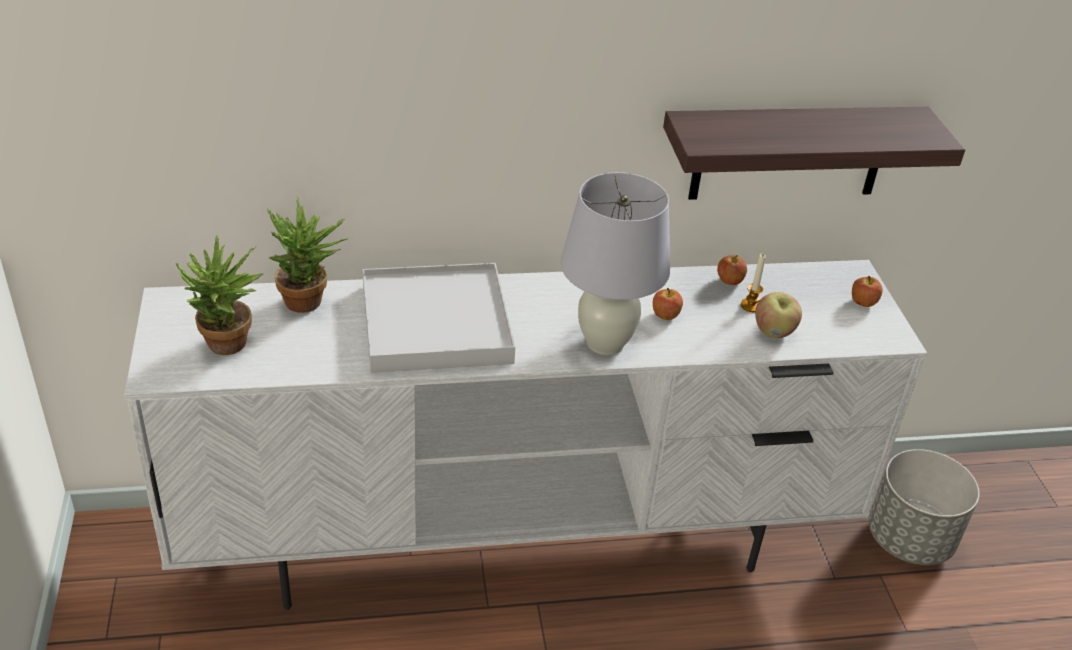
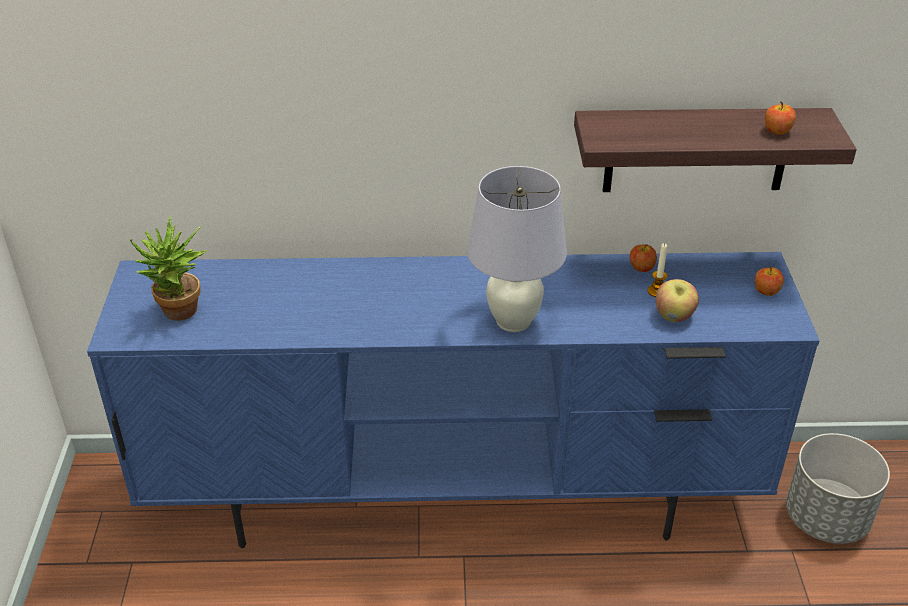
camera: 10 degrees right, 0 degrees up
white tv stand [124,260,927,610] -> blue tv stand [87,252,820,548]
potted plant [267,197,348,313] -> none
white tray [363,263,515,373] -> none
apple [653,288,683,320] -> apple moved to [765,101,796,135]

